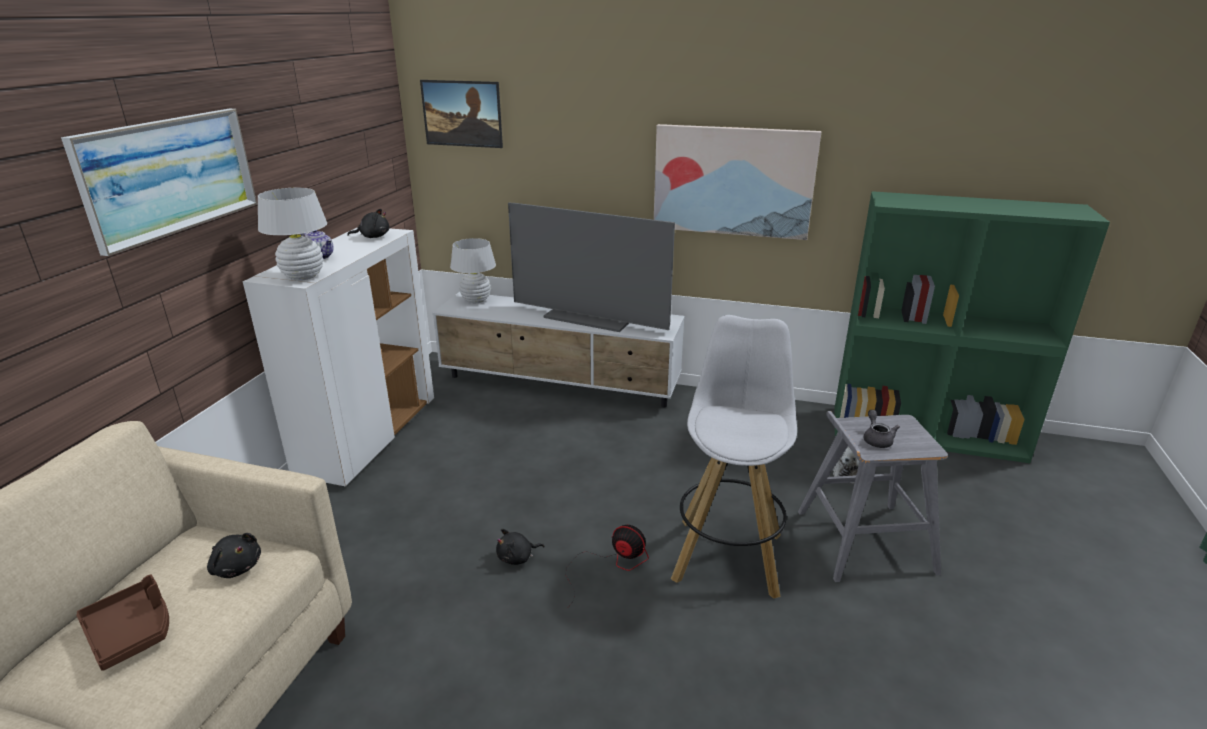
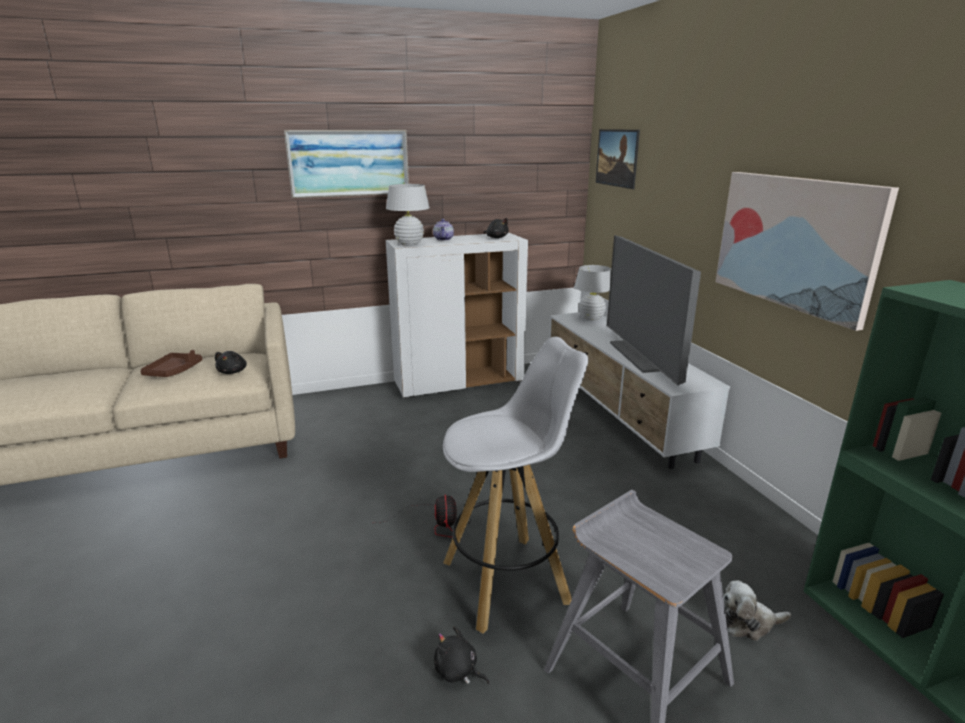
camera: 55 degrees right, 5 degrees down
black plush toy [496,529,545,565] -> black plush toy moved to [434,626,490,684]
grey teapot [864,410,900,448] -> none

